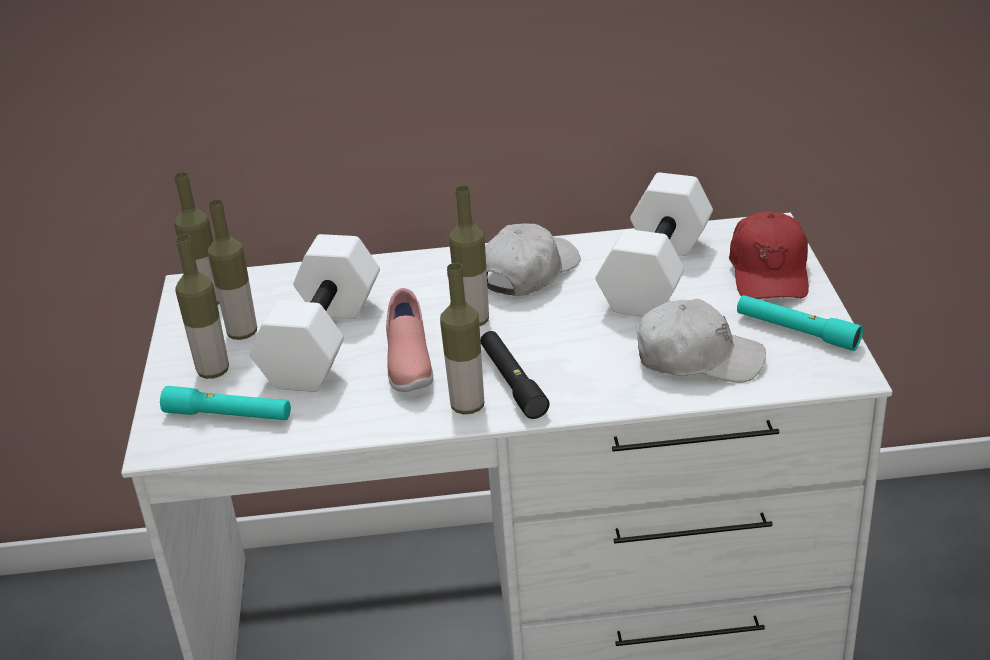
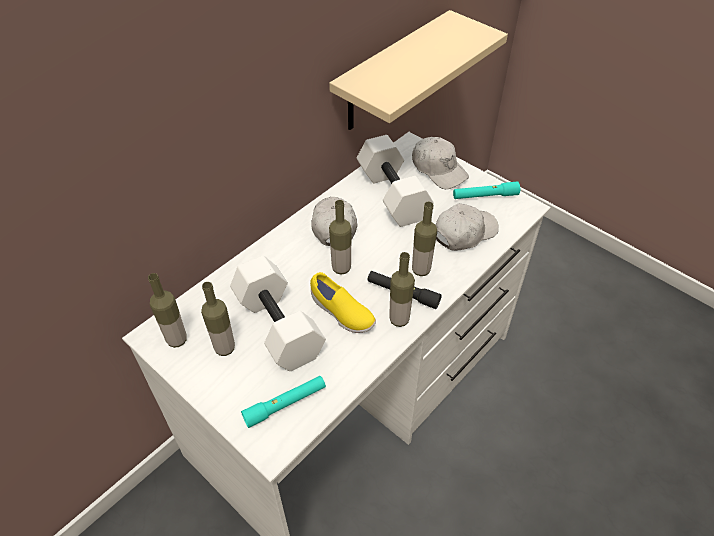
camera: 45 degrees left, 15 degrees up
bottle [175,234,229,379] -> bottle moved to [412,202,437,276]
pink shoe [386,288,433,392] -> yellow shoe [310,272,376,333]
red cap [729,211,809,299] -> white cap [412,137,469,189]
none -> beige shelf [329,10,508,130]

